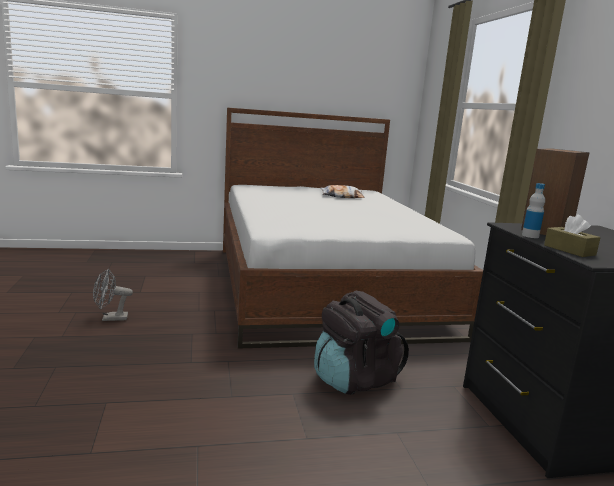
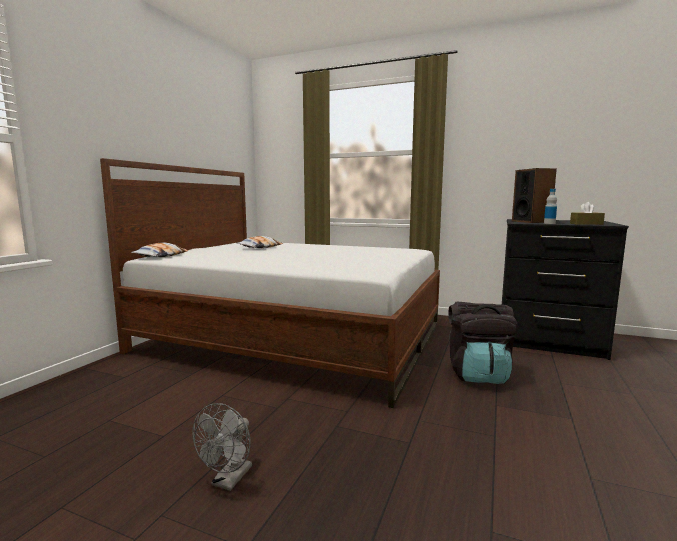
camera: 55 degrees left, 5 degrees down
none -> pillow [131,243,189,257]

